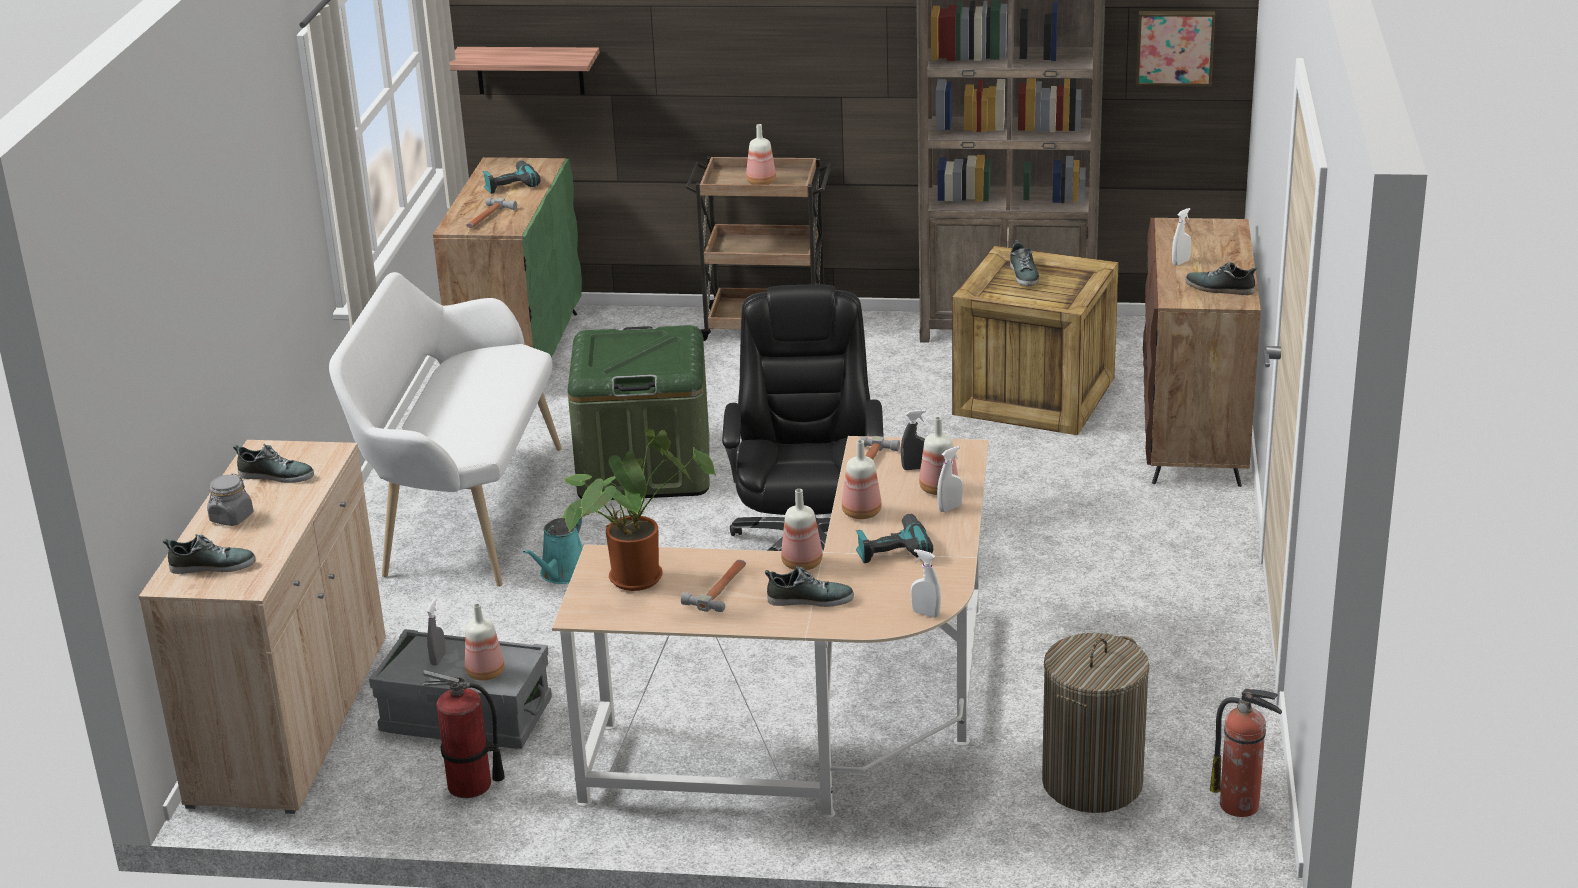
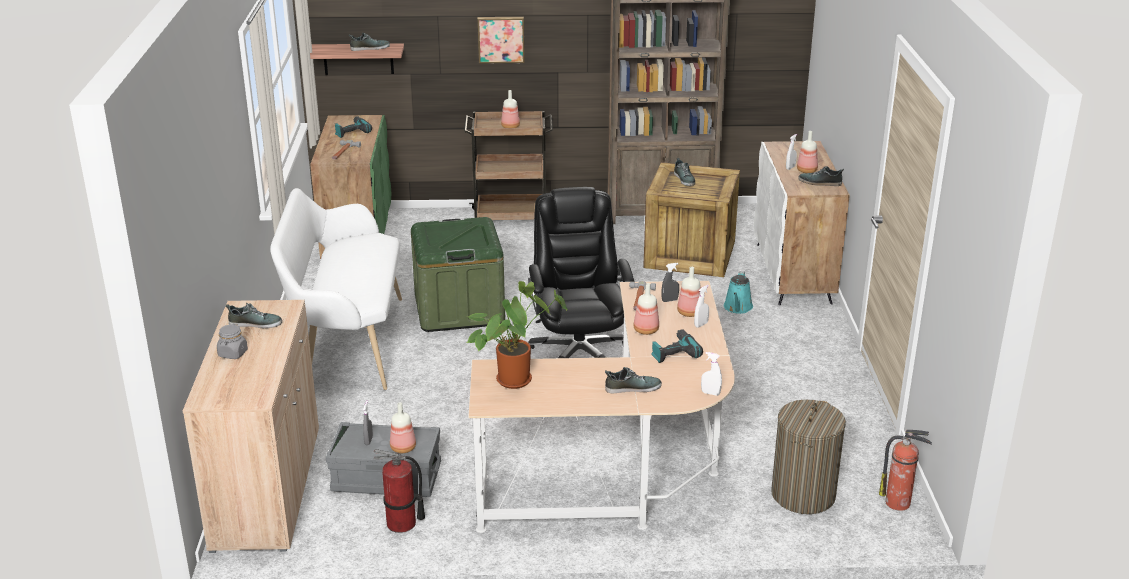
camera: 10 degrees left, 0 degrees up
shoe [163,534,256,574] -> shoe moved to [349,33,390,51]
turquoise watering can [523,517,583,584] -> turquoise watering can moved to [724,271,753,314]
hammer [681,560,746,612] -> none
bottle [781,489,823,570] -> bottle moved to [797,131,818,173]
picture [1136,11,1215,86] -> picture moved to [477,17,525,64]
brown cabinet [1143,218,1261,487] -> white cabinet [754,141,850,305]

